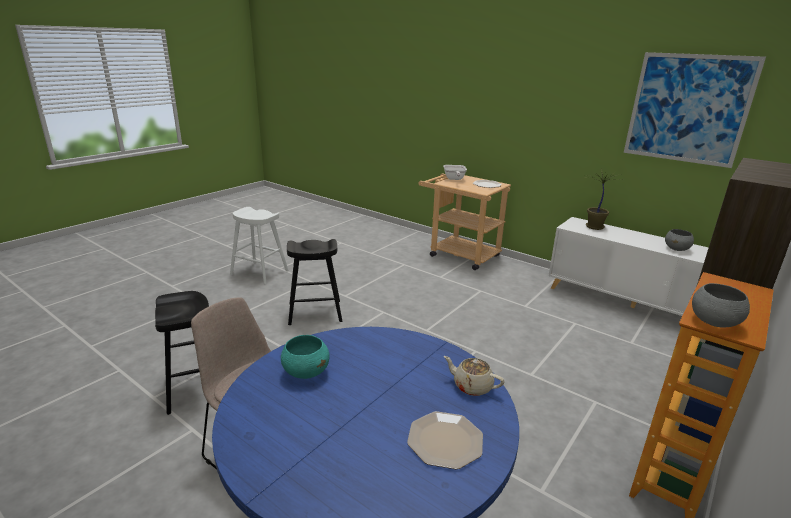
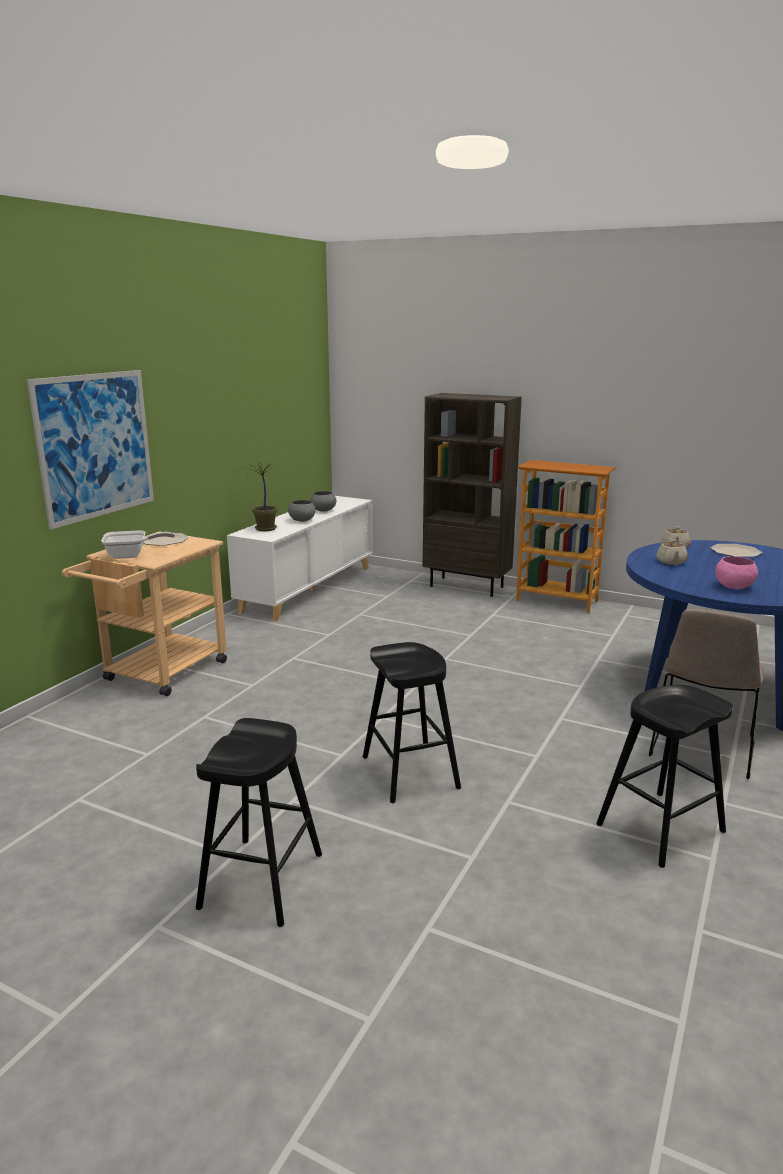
camera: 100 degrees left, 5 degrees down
white stool [230,207,288,285] -> black stool [196,718,322,927]
turquoise bowl [281,335,330,379] -> pink bowl [715,556,758,589]
picture [624,52,766,168] -> picture moved to [27,370,154,530]
grey bowl [692,283,750,328] -> grey bowl moved to [288,500,316,522]
none -> beige teapot [657,539,687,565]

